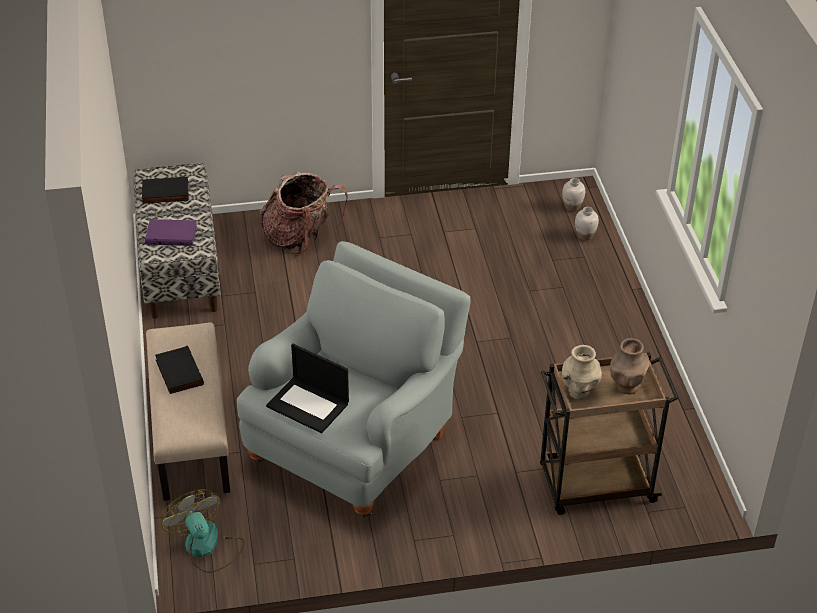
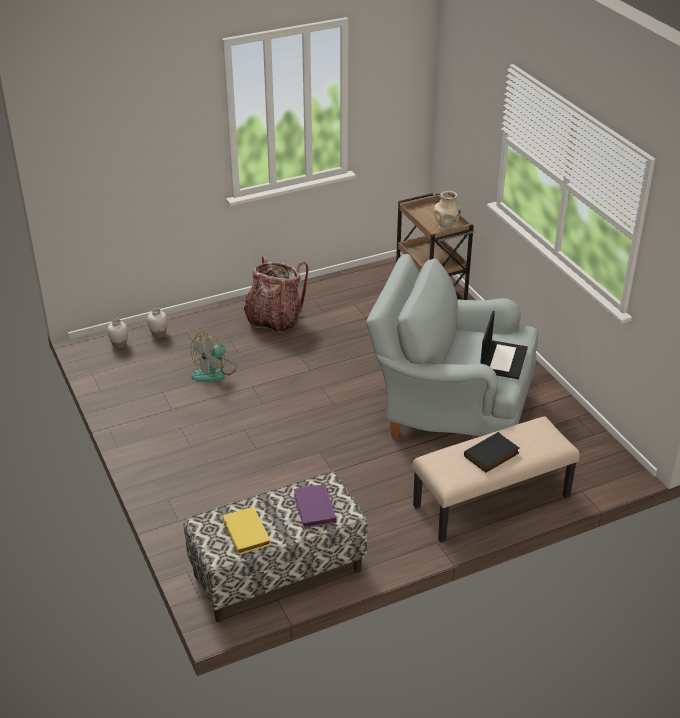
camera: 105 degrees left, 5 degrees down
black book [142,177,189,204] -> yellow book [222,507,271,555]
fan [161,489,245,573] -> fan moved to [191,332,237,382]
backpack [259,171,348,255] -> backpack moved to [244,256,308,333]
brown vase [610,338,650,394] -> none

